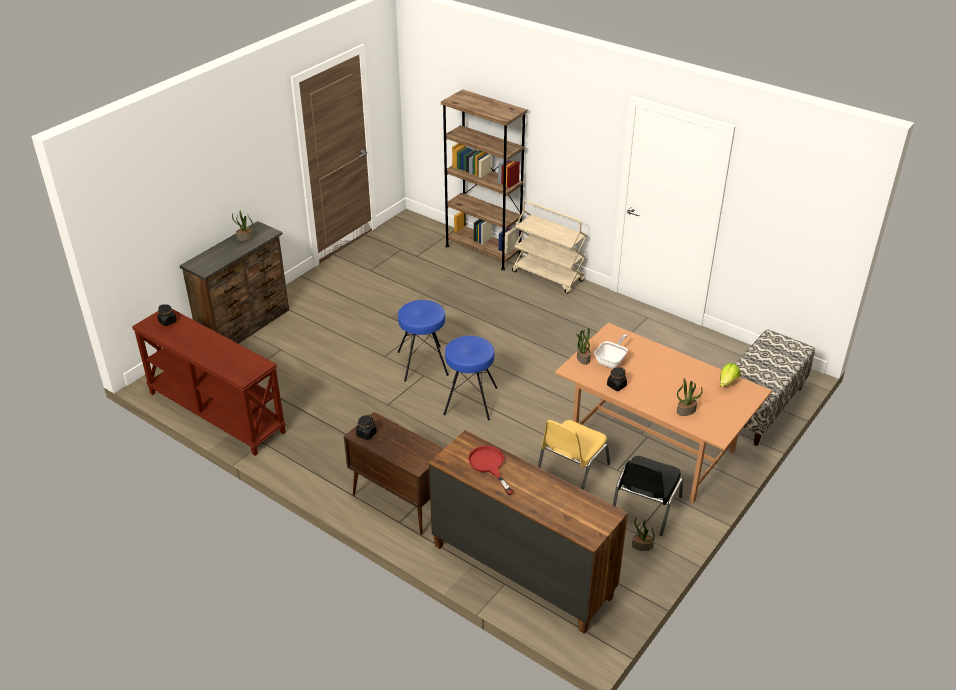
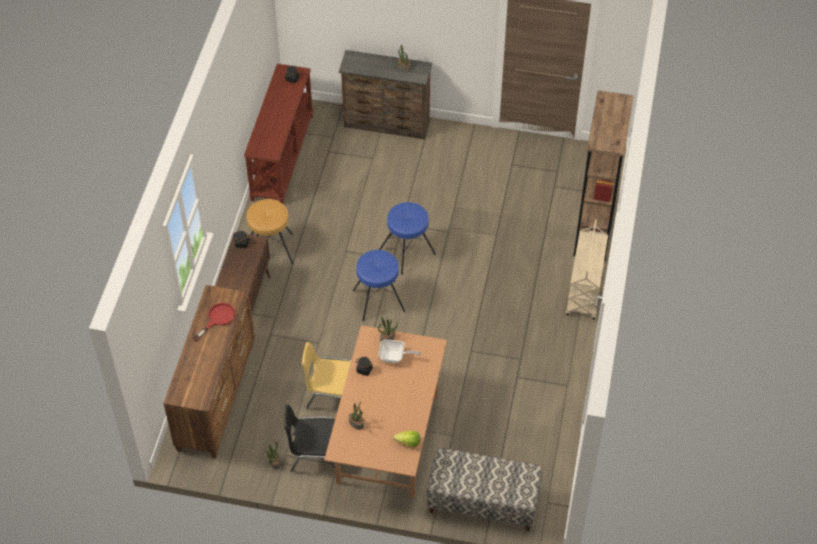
camera: 65 degrees right, 15 degrees up
none -> brown stool [247,199,293,264]

